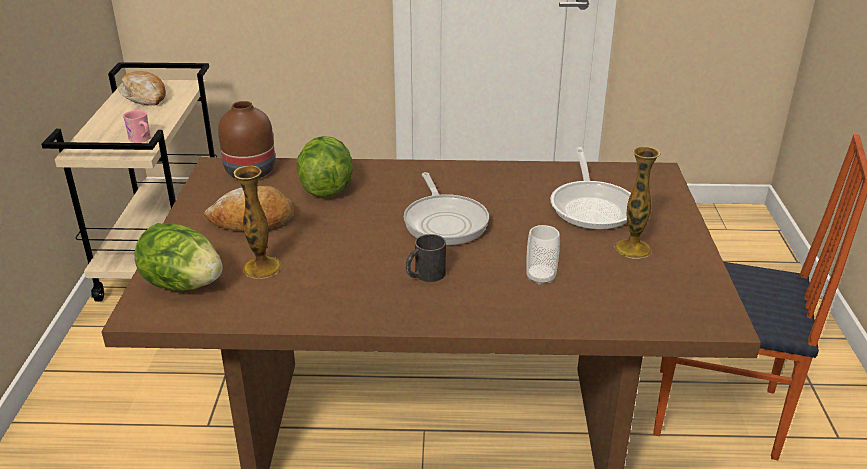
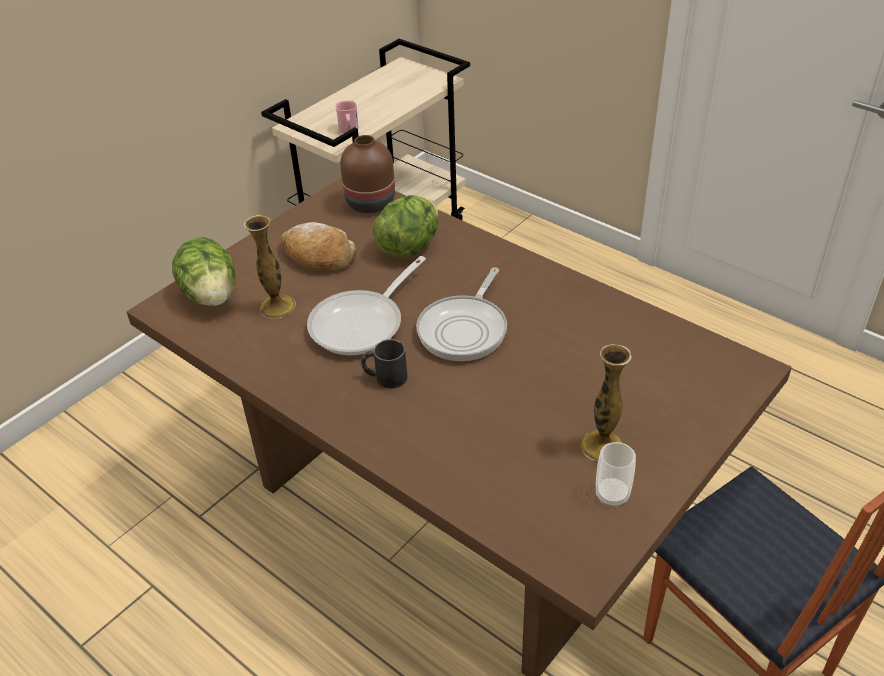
camera: 40 degrees right, 10 degrees up
bread [118,71,166,106] -> none
cup [526,225,560,285] -> cup moved to [596,442,636,507]
frying pan [550,147,631,230] -> frying pan moved to [307,256,426,356]

